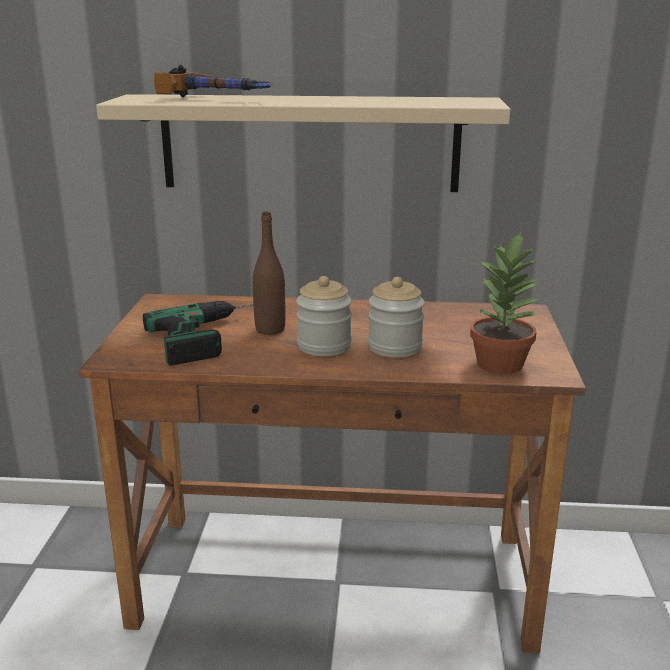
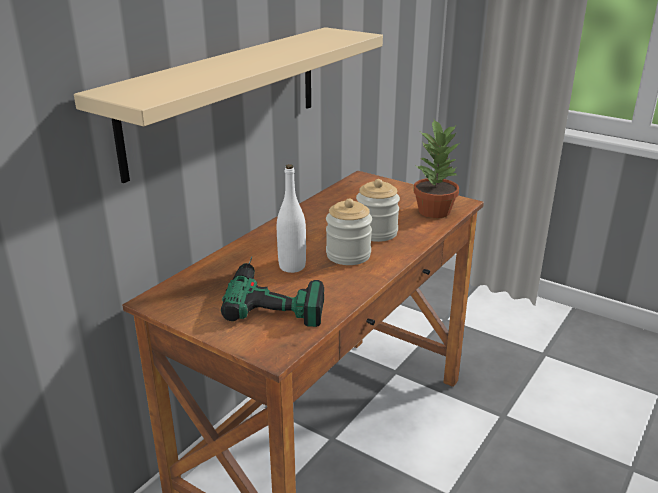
camera: 60 degrees left, 5 degrees up
hammer [154,65,272,98] -> none
brown bottle [253,212,286,335] -> white bottle [277,164,306,273]

